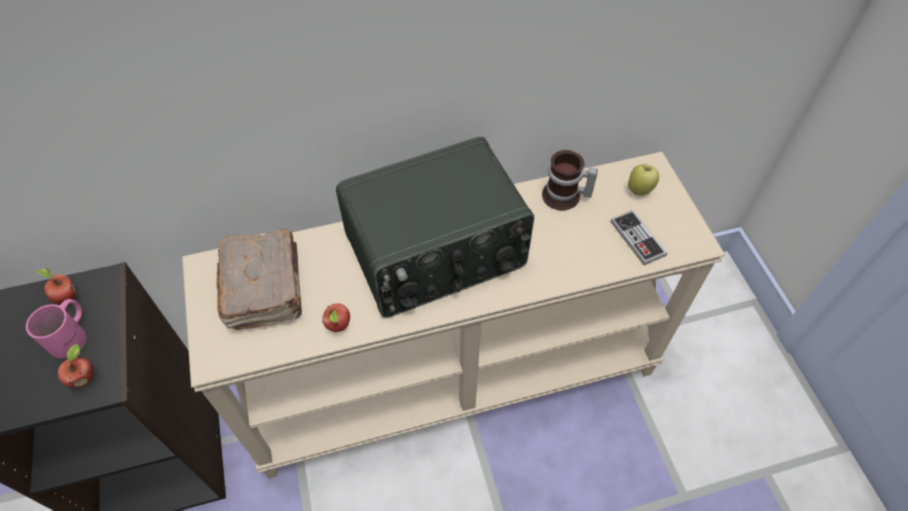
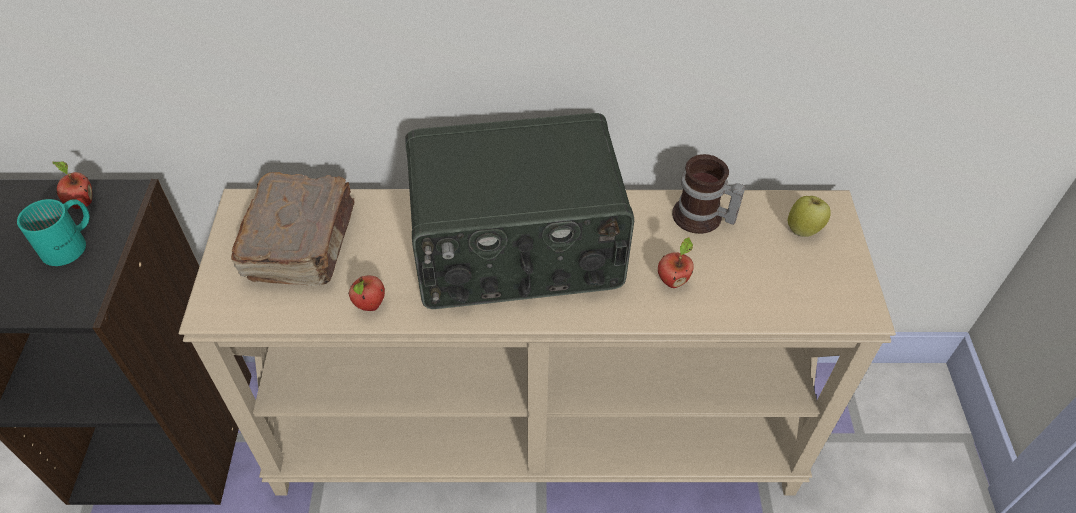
camera: 15 degrees right, 5 degrees down
pink mug [26,299,86,359] -> turquoise mug [17,199,90,266]
apple [58,344,93,388] -> apple moved to [658,237,694,288]
game controller [611,210,667,265] -> none

